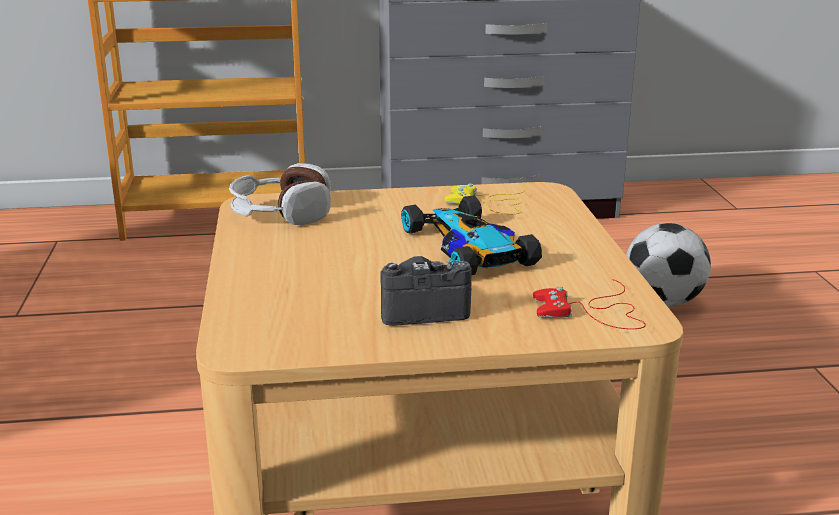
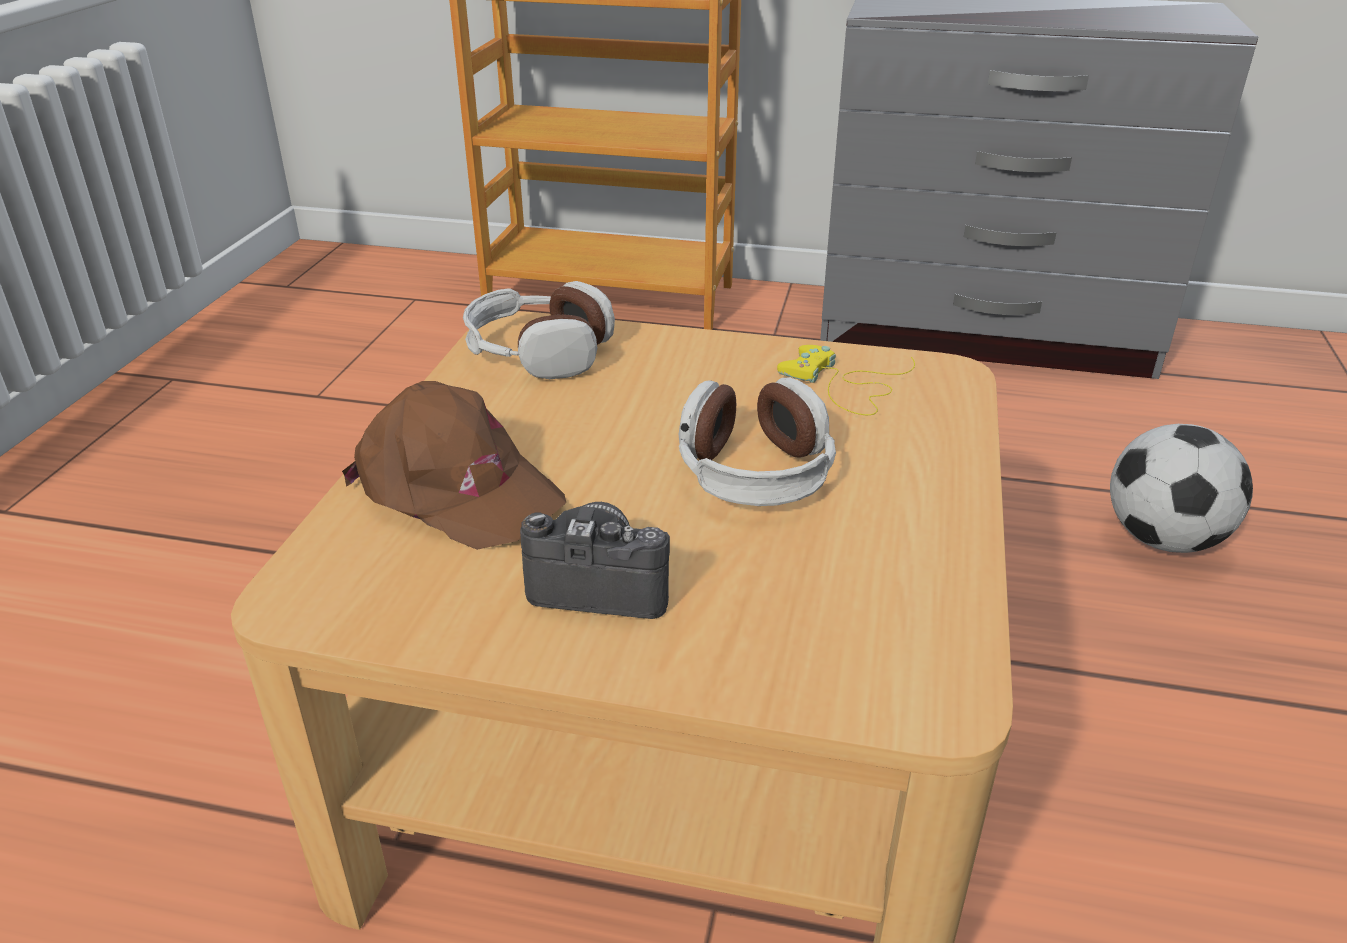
camera: 20 degrees right, 10 degrees up
toy car [401,195,542,276] -> headphones [679,378,836,506]
red game controller [533,279,646,329] -> none
none -> brown cap [342,381,566,550]

